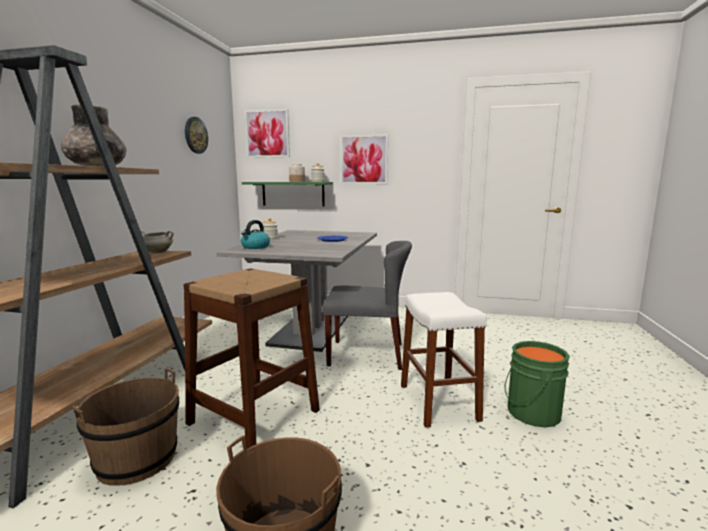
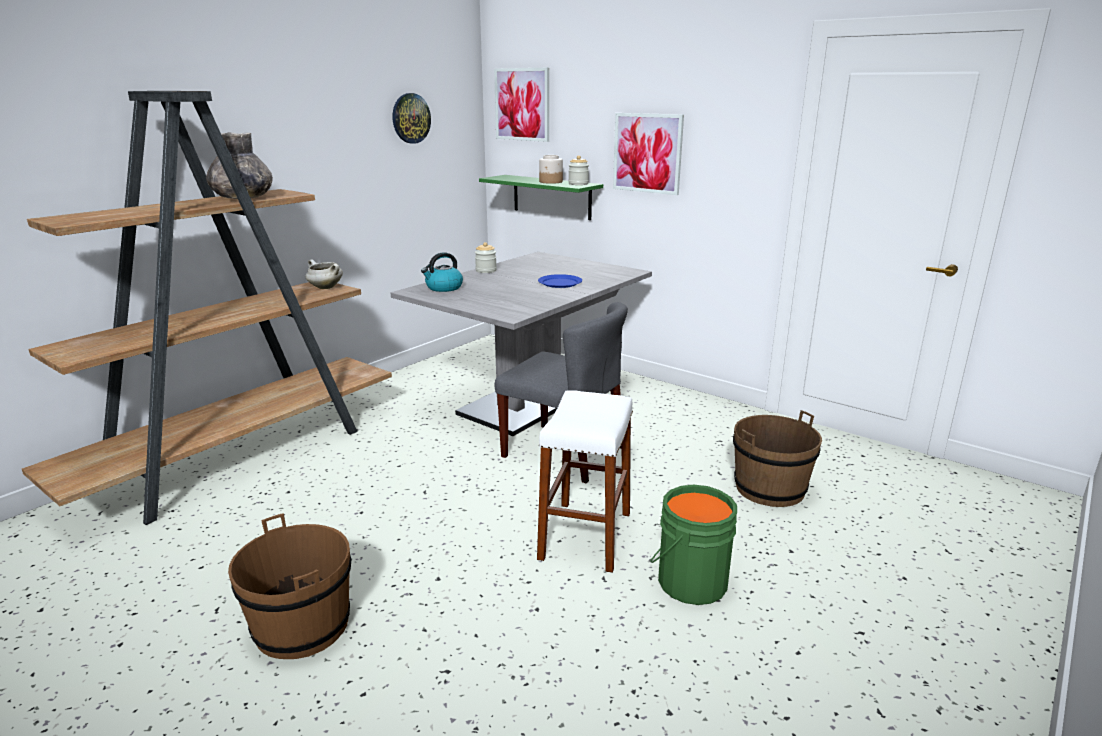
camera: 25 degrees right, 10 degrees up
brown bucket [72,368,179,486] -> brown bucket moved to [733,410,822,507]
brown stool [184,268,320,449] -> none

